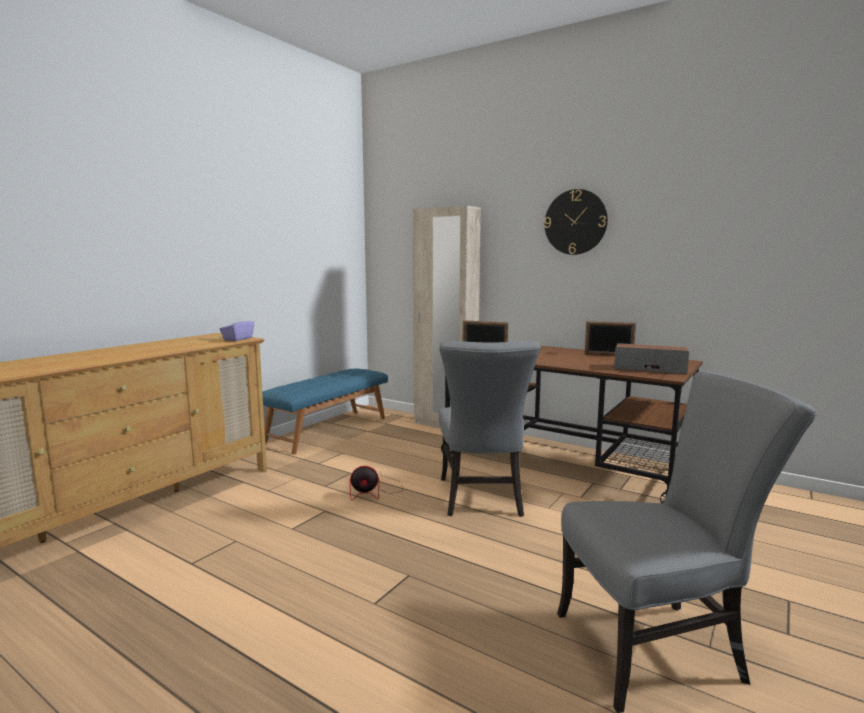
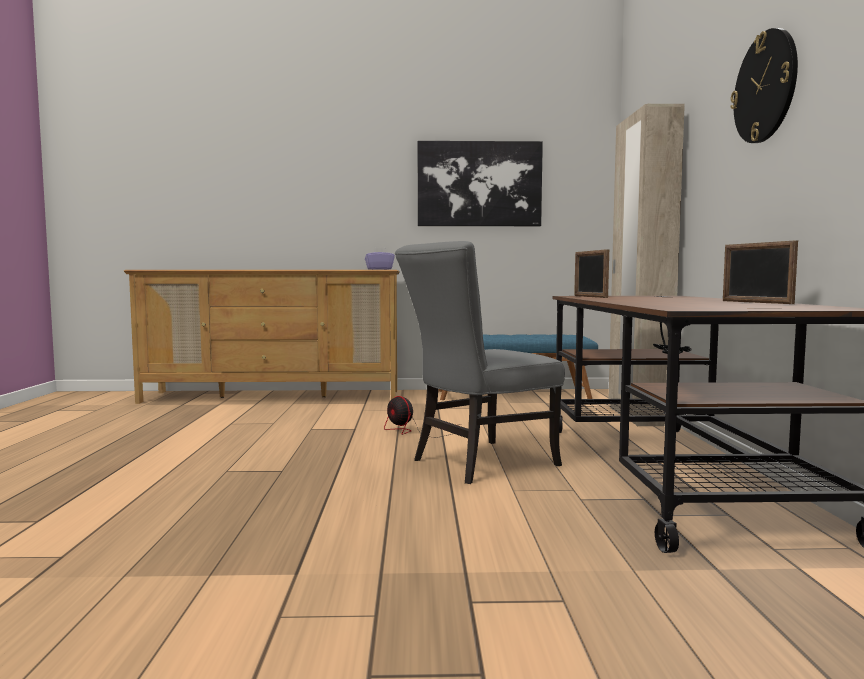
camera: 55 degrees right, 5 degrees down
grey chair [557,371,817,713] -> none
speaker [614,343,689,375] -> none
none -> picture [418,141,543,226]

